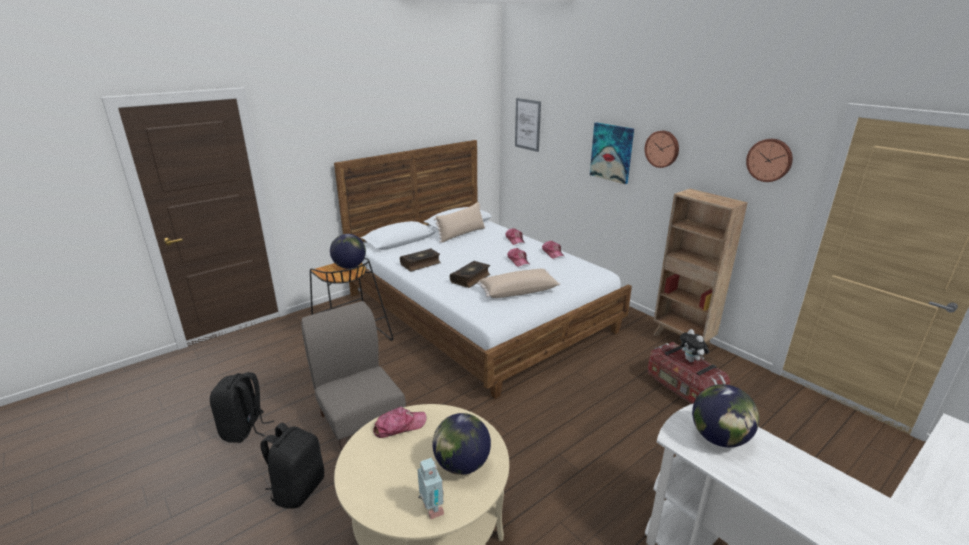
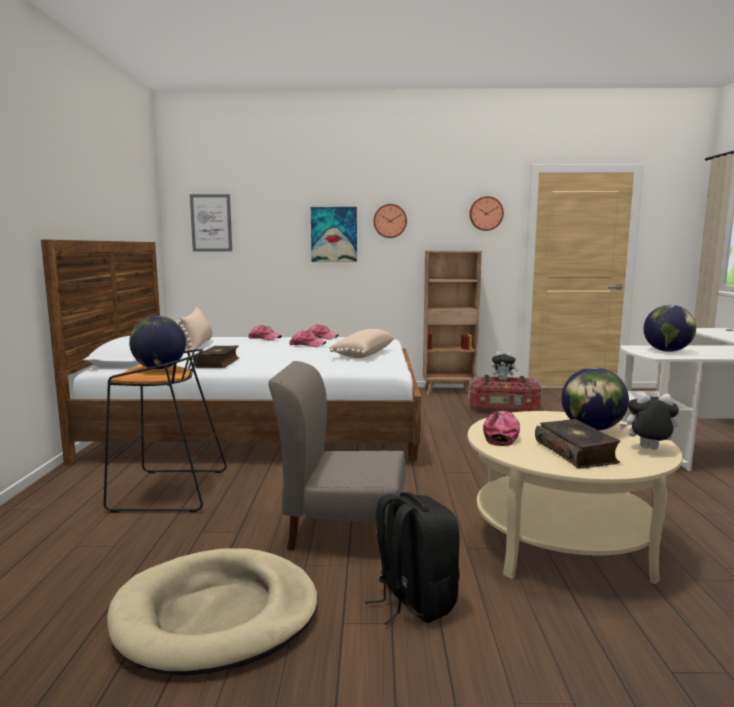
camera: 50 degrees left, 15 degrees down
black backpack [210,372,274,443] -> beige dog bed [107,548,318,675]
toy robot [417,458,444,519] -> plush toy [620,393,679,450]
book [450,261,490,288] -> book moved to [535,419,620,469]

